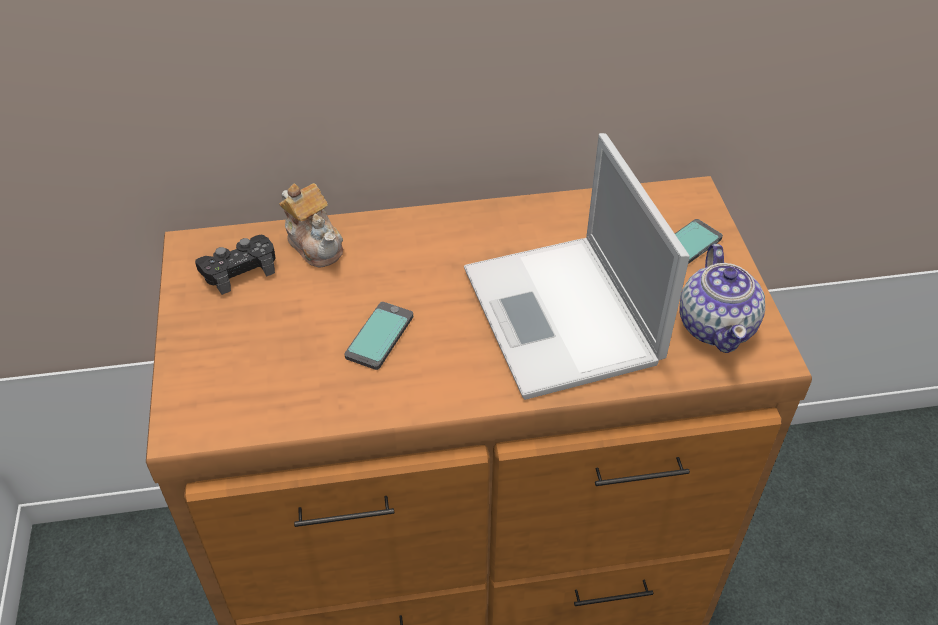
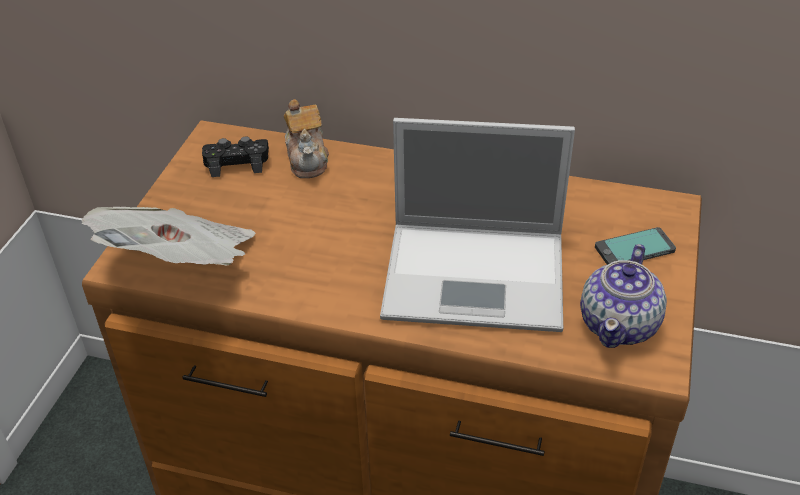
camera: 25 degrees right, 5 degrees down
phone [345,302,413,370] -> none
laptop [464,133,690,400] -> laptop turned 90 degrees counterclockwise [380,118,575,332]
none -> newspaper [81,207,255,266]

